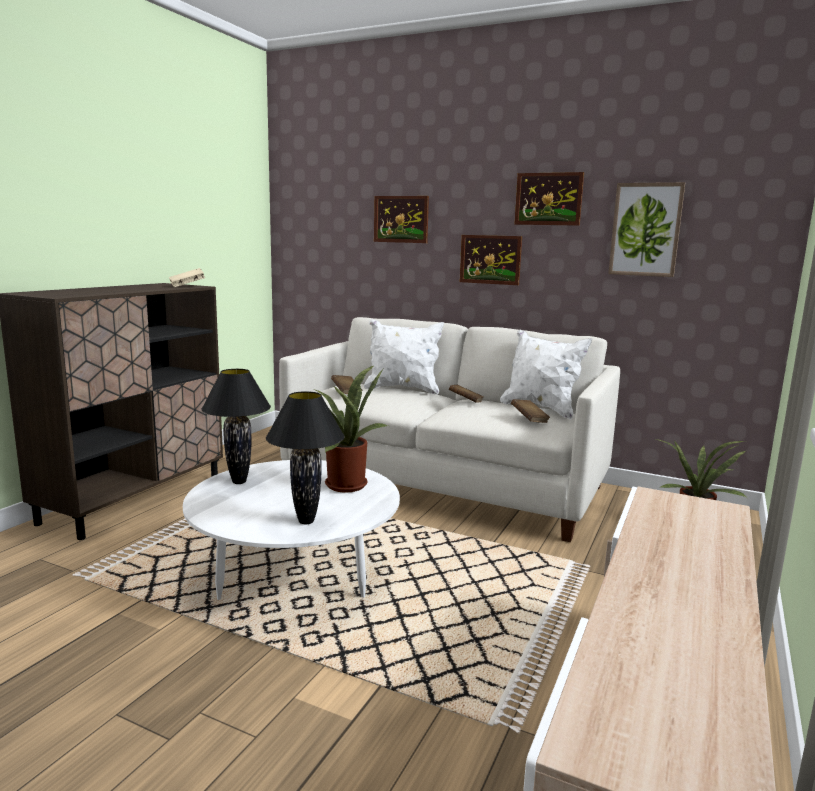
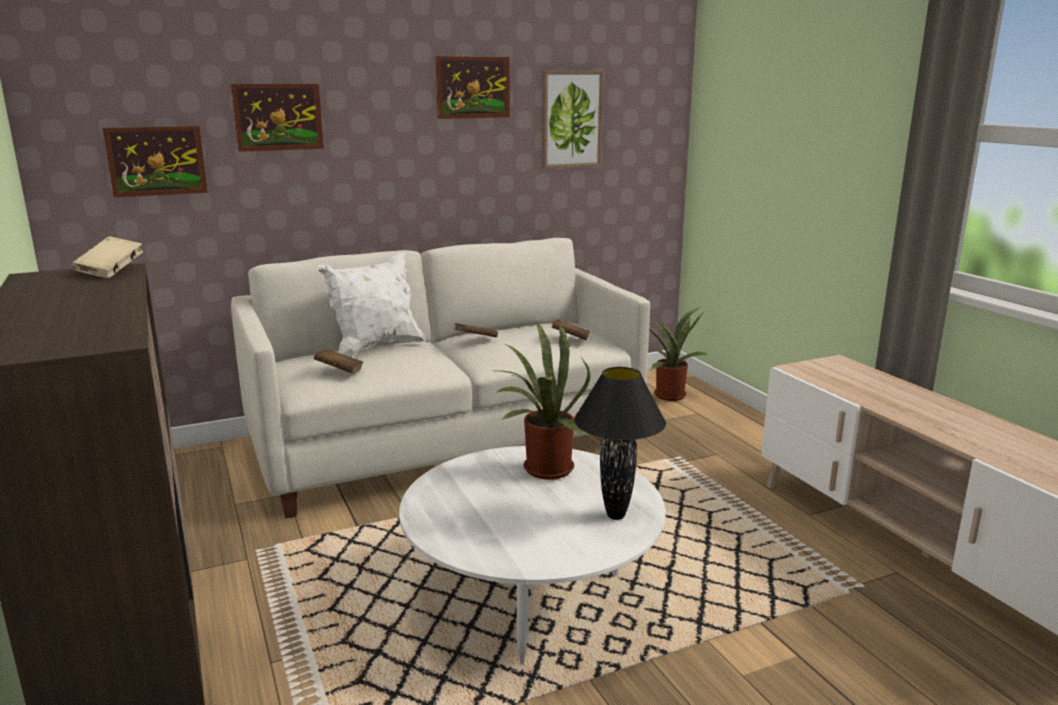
camera: 50 degrees left, 5 degrees up
black table lamp [201,369,271,484] -> none
picture [460,235,522,285] -> picture moved to [102,126,208,198]
white pillow [500,330,592,420] -> none

